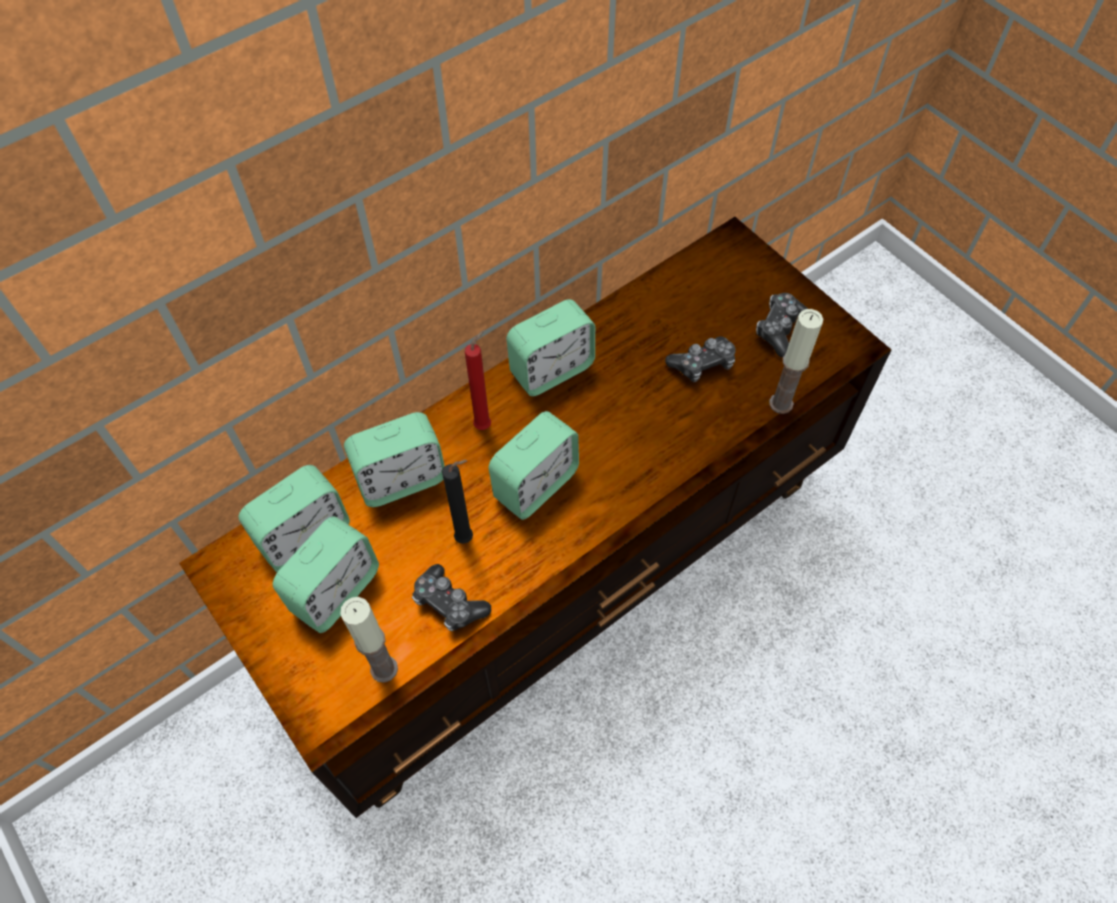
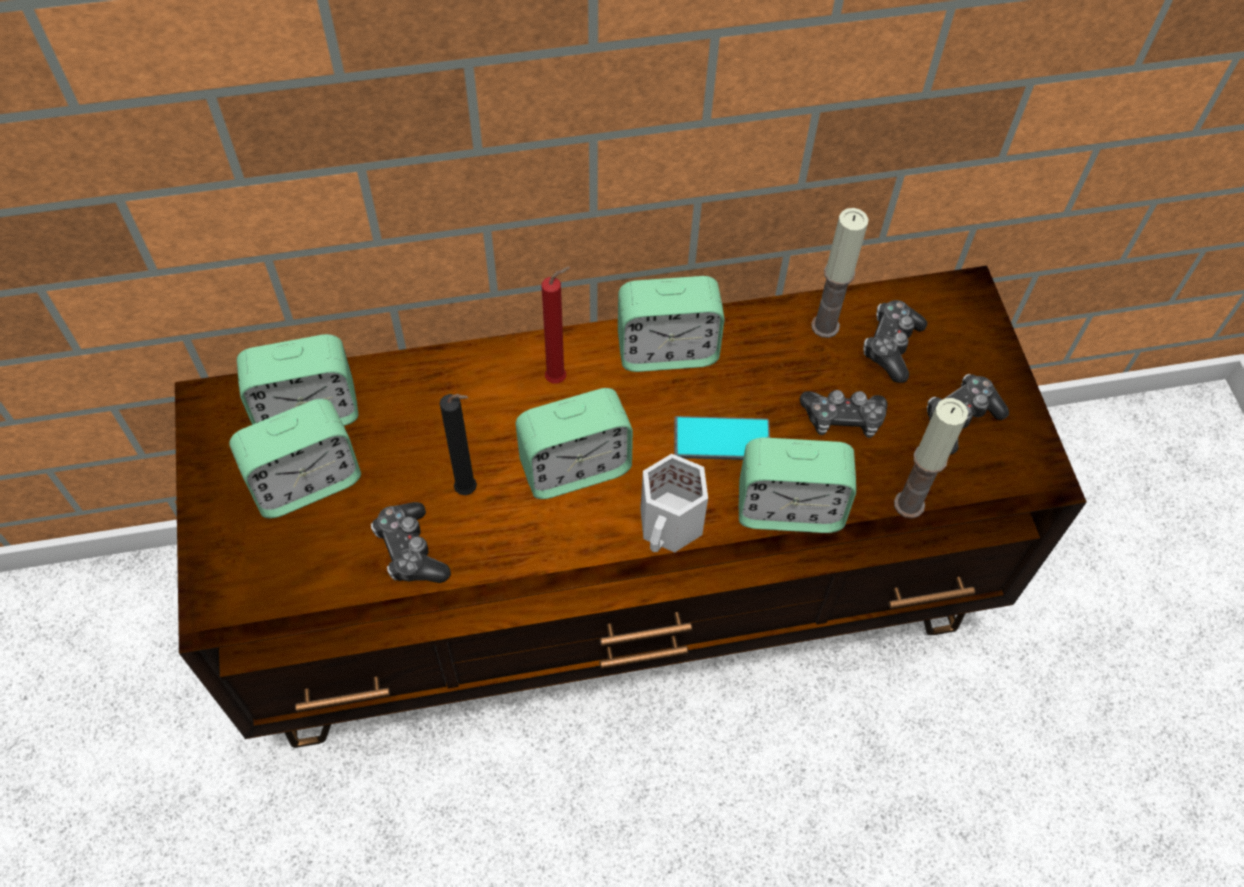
camera: 25 degrees right, 0 degrees up
candle [340,597,398,683] -> candle moved to [811,208,868,338]
alarm clock [344,412,445,507] -> alarm clock moved to [738,437,856,533]
none -> white mug [640,454,708,552]
none -> phone [674,416,770,460]
none -> game controller [863,300,927,383]

